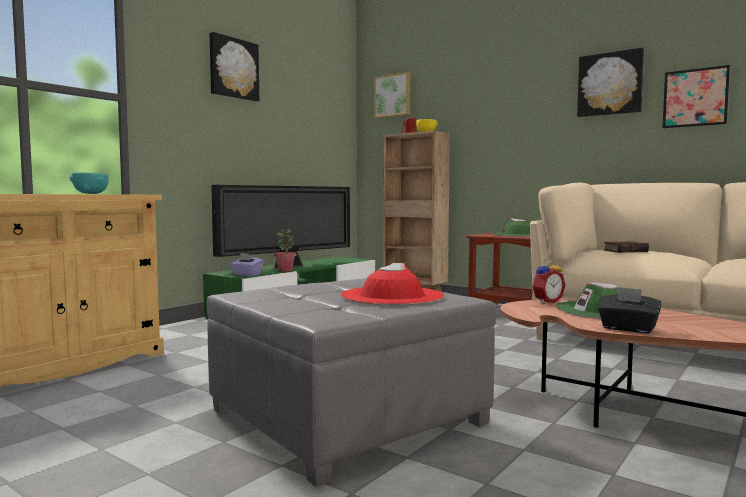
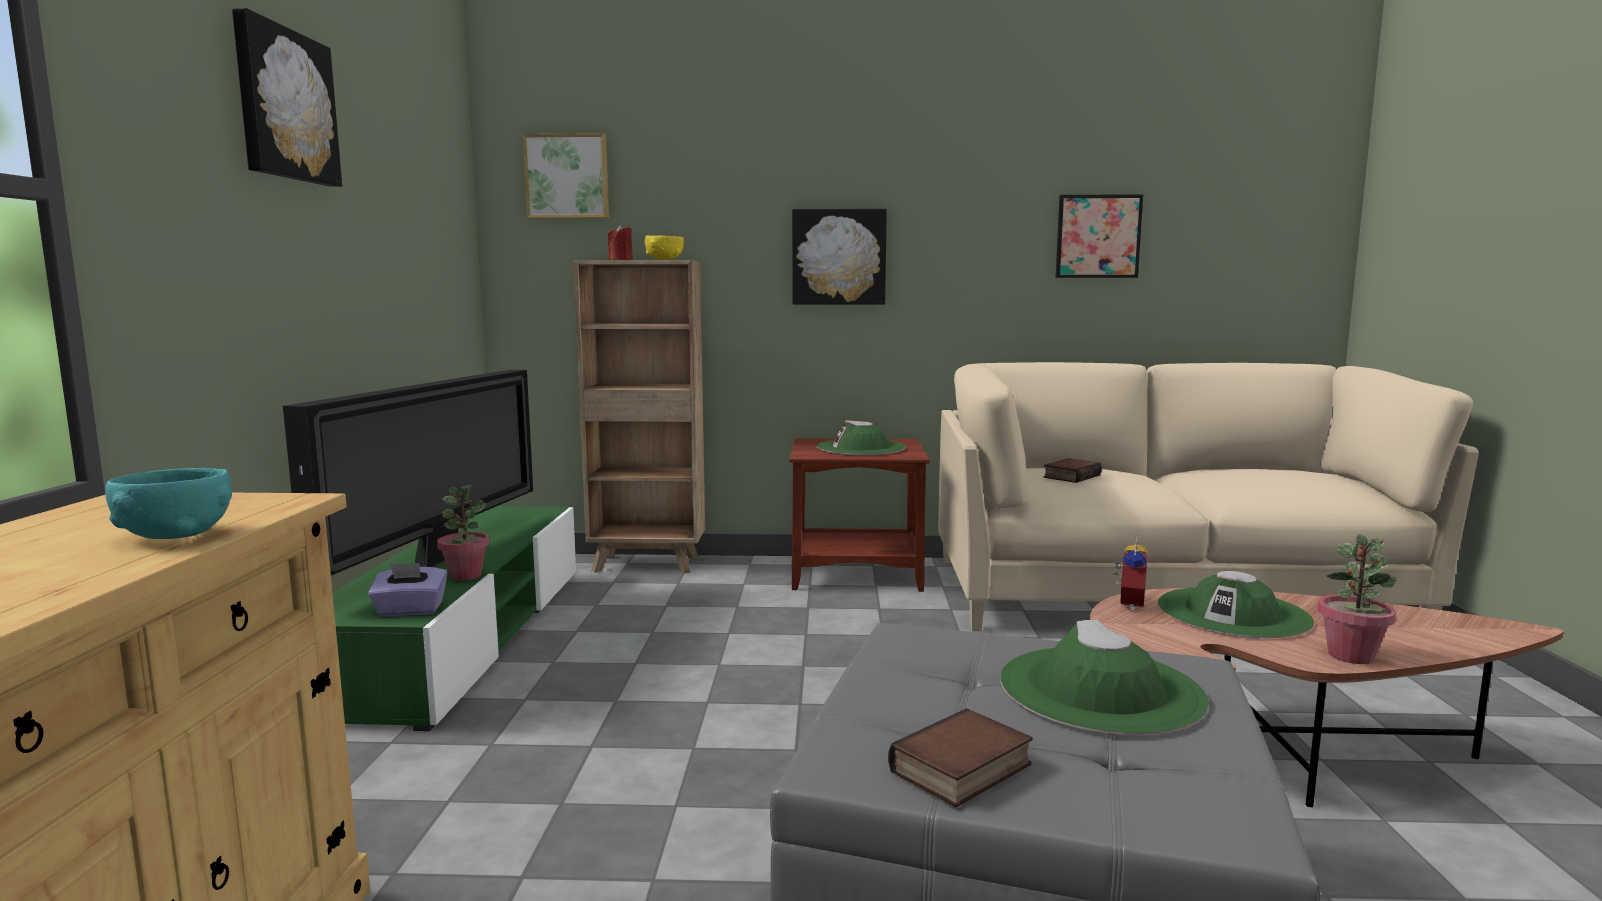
camera: 35 degrees left, 5 degrees up
red hat [340,263,444,306] -> green hat [1000,620,1209,735]
picture [577,48,644,117] -> picture moved to [792,209,887,305]
black tissue box [598,287,662,333] -> potted plant [1317,534,1396,664]
none -> book [888,708,1033,807]

